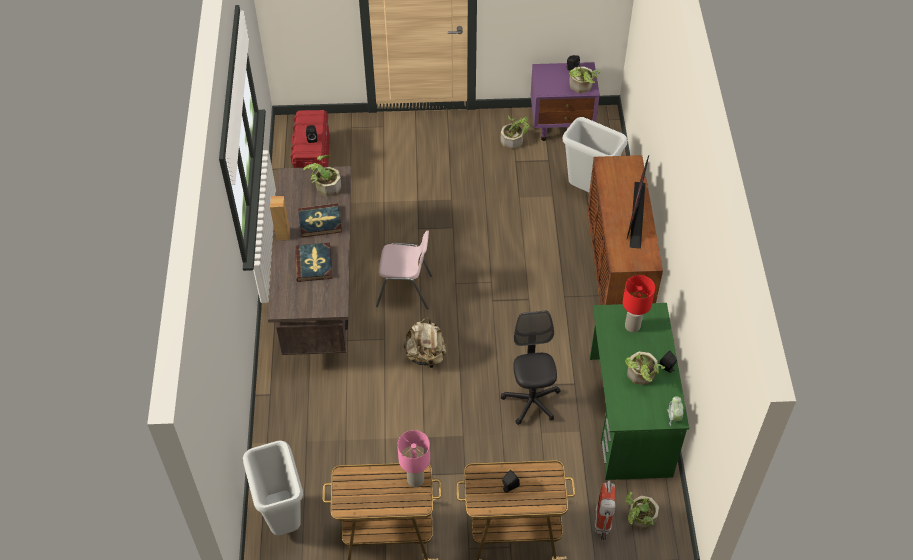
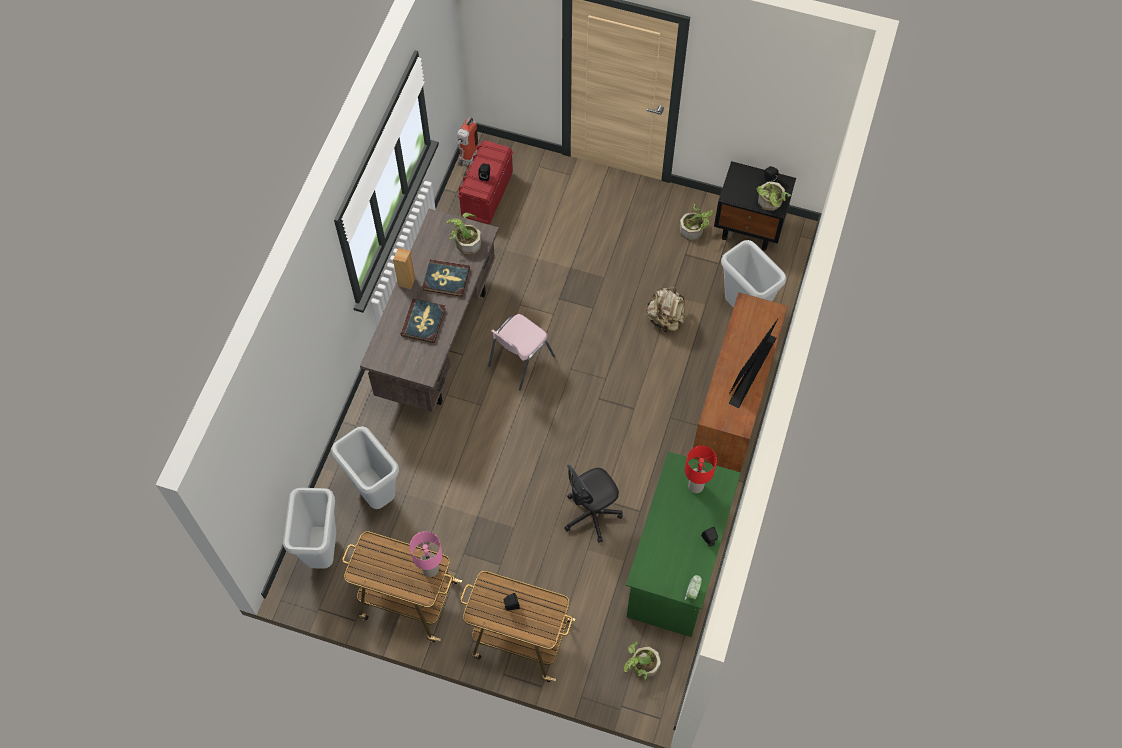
camera: 20 degrees right, 10 degrees up
pink chair [376,230,432,309] -> pink chair turned 105 degrees clockwise [488,314,555,391]
beige backpack [403,317,447,369] -> beige backpack moved to [646,287,686,333]
black office chair [501,311,560,425] -> black office chair turned 135 degrees counterclockwise [564,465,623,543]
purple nightstand [531,62,600,141] -> black nightstand [714,161,796,251]
fire extinguisher [595,481,616,541] -> fire extinguisher moved to [457,116,479,166]
potted plant [625,351,665,385] -> none
none -> grey trash can [331,426,399,509]

